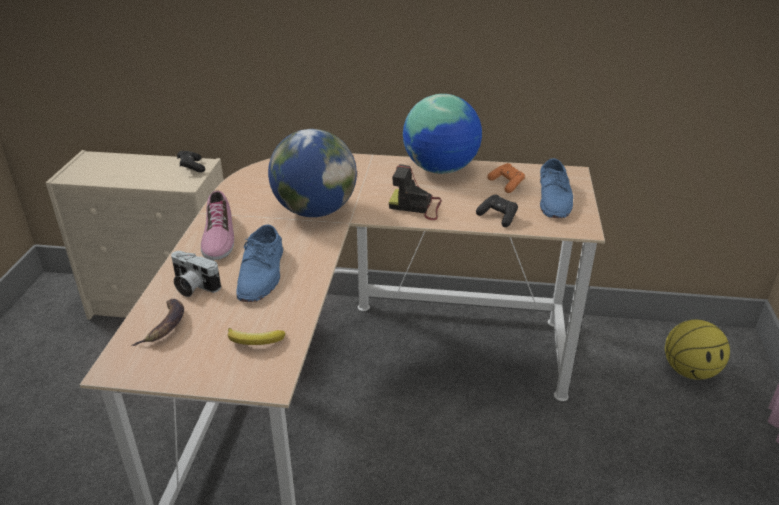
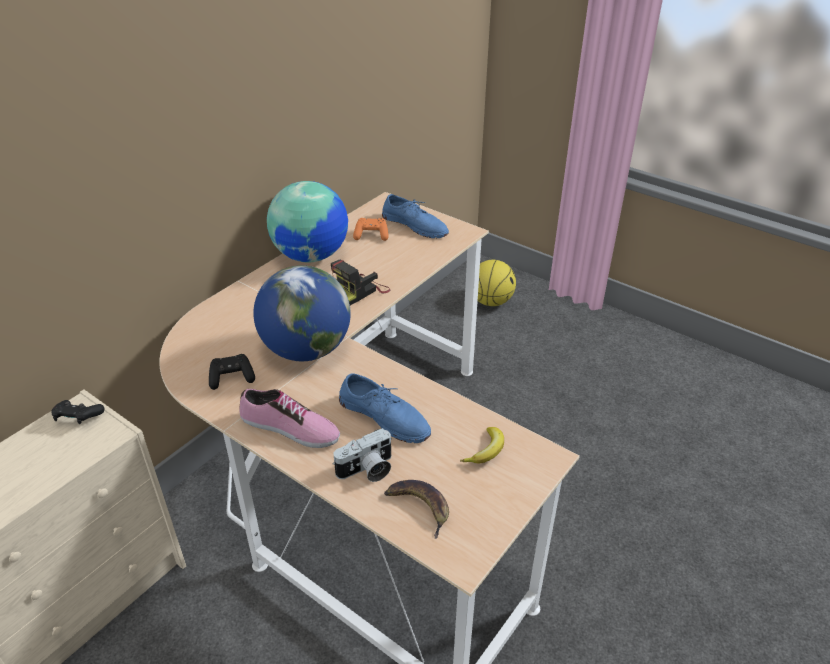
camera: 60 degrees left, 5 degrees up
black game controller [476,195,518,227] -> black game controller moved to [209,354,255,390]

